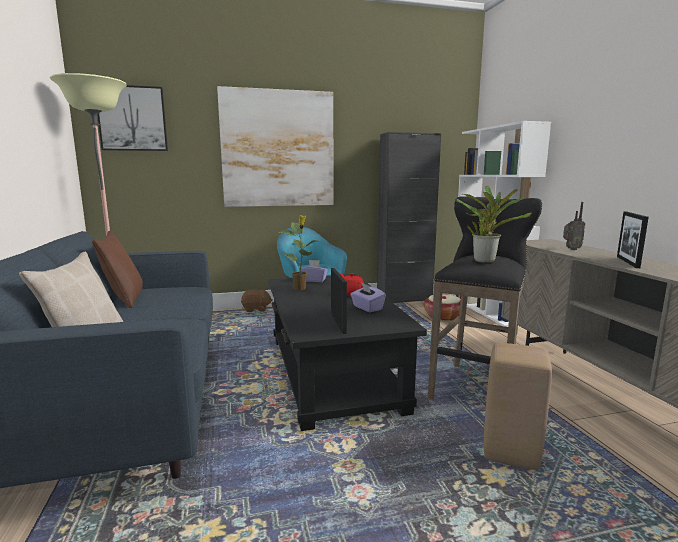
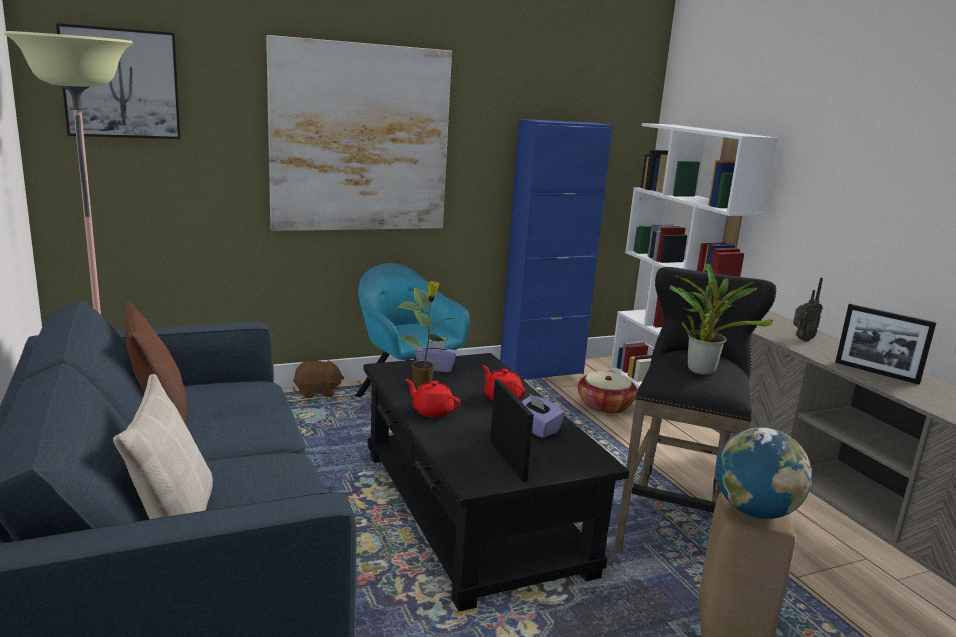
camera: 10 degrees left, 5 degrees up
black cabinet [377,132,441,303] -> blue cabinet [500,119,613,380]
picture frame [617,212,649,268] -> picture frame turned 60 degrees counterclockwise [835,304,937,385]
none -> red teapot [405,379,460,417]
none -> globe [716,427,812,519]

